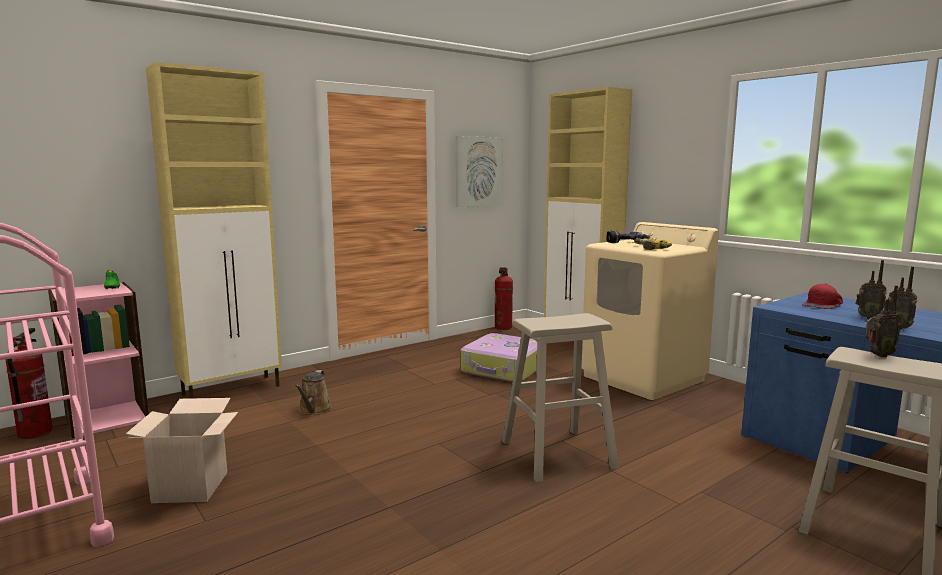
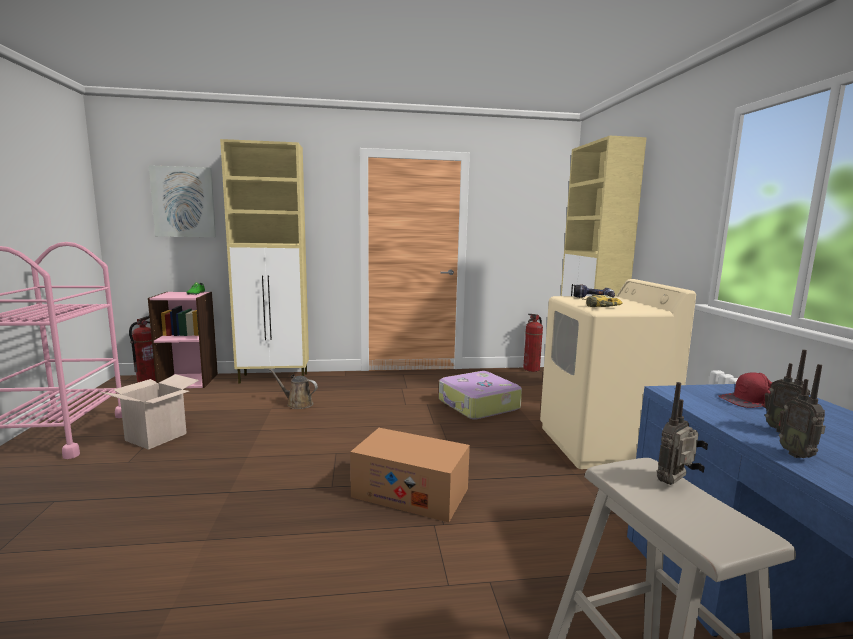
camera: 30 degrees right, 0 degrees up
brown watering can [295,370,332,415] -> brown watering can turned 75 degrees clockwise [269,369,318,409]
picture [455,136,503,207] -> picture moved to [149,165,216,237]
beige stool [502,313,619,482] -> cardboard box [350,428,470,522]
radio [865,285,901,357] -> radio turned 120 degrees clockwise [657,382,698,485]

